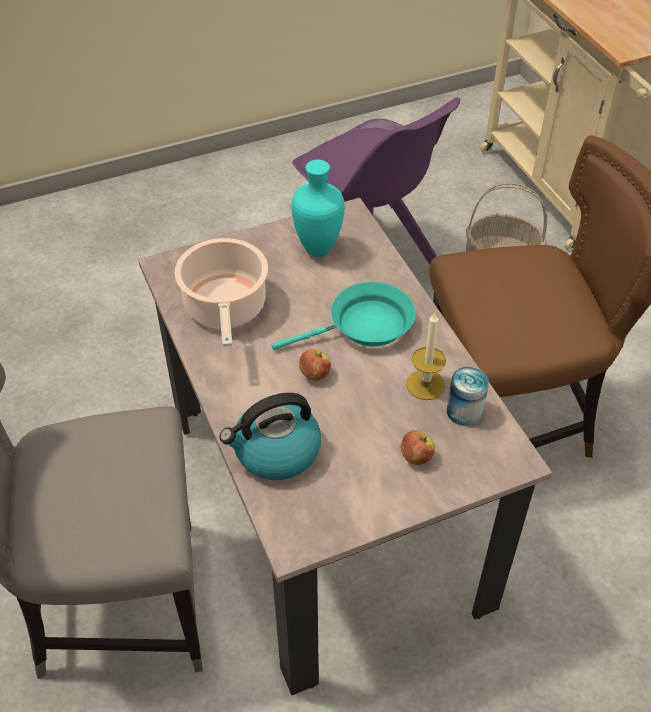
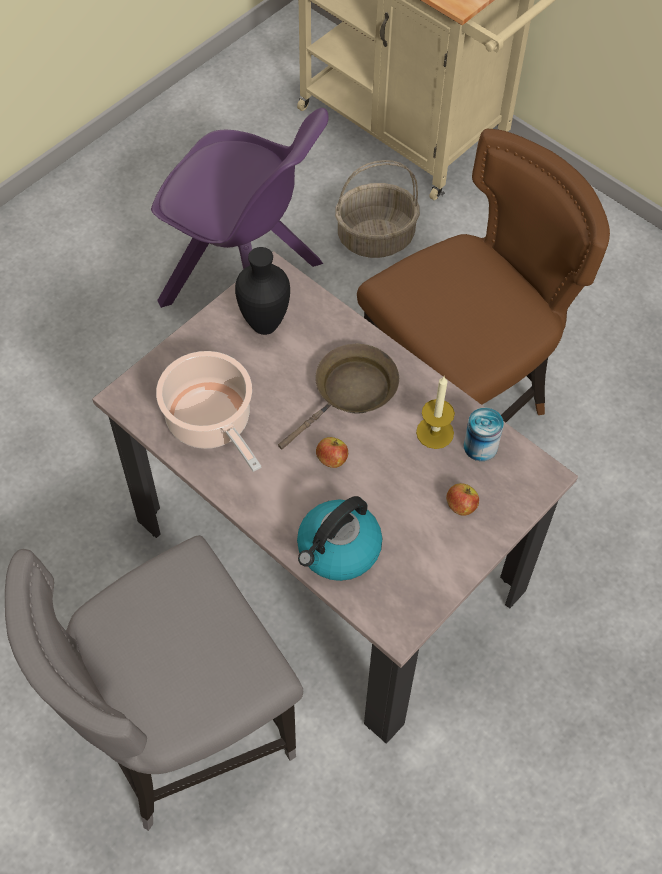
camera: 25 degrees left, 10 degrees up
turquoise frying pan [271,282,415,350] -> brown frying pan [278,344,399,450]
turquoise vase [291,160,345,257] -> black vase [235,247,290,335]

